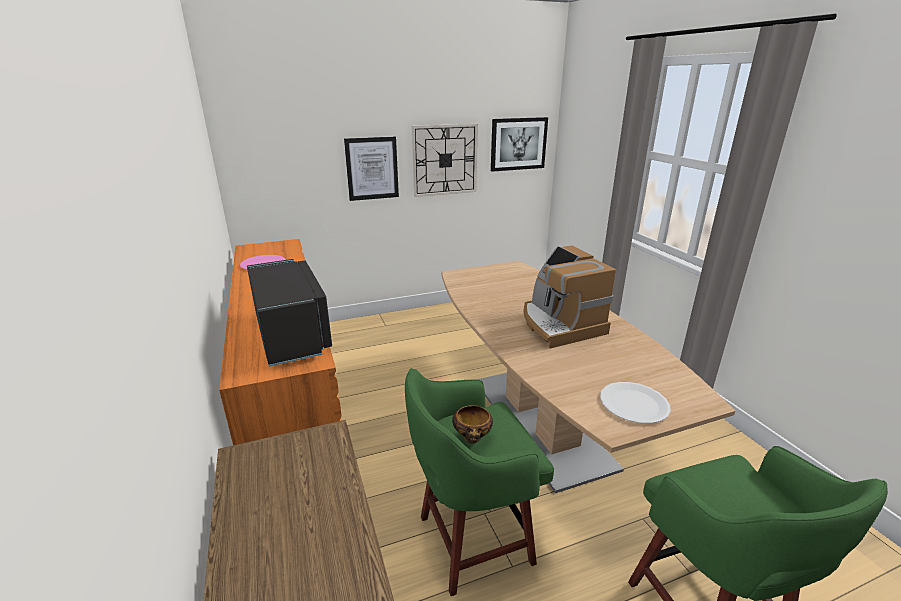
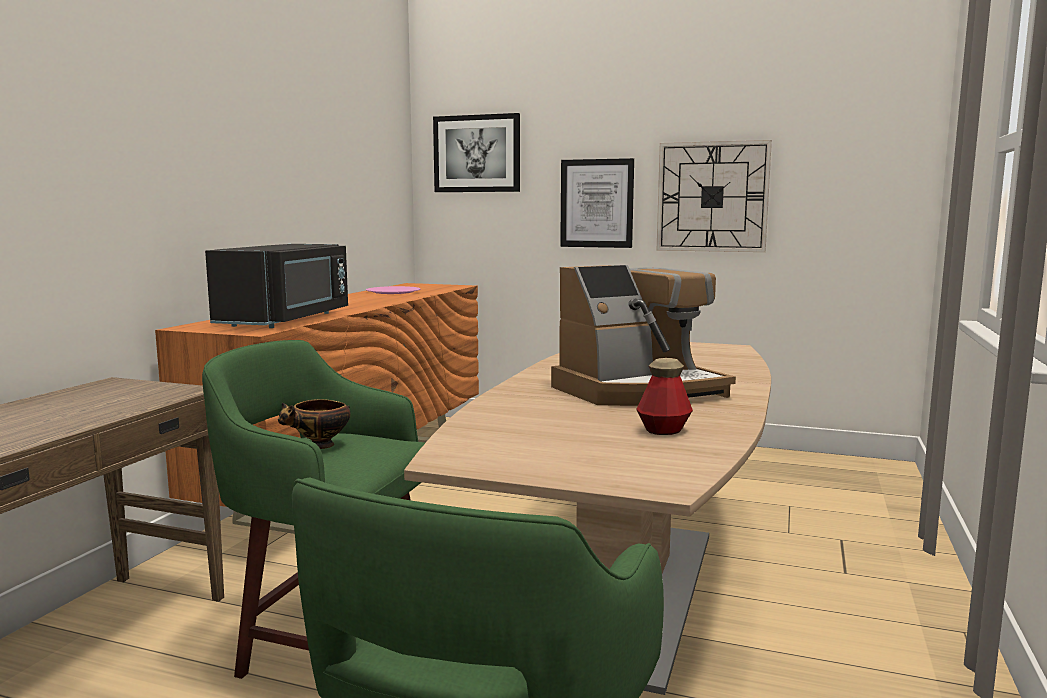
camera: 40 degrees right, 15 degrees down
picture [491,117,548,172] -> picture moved to [433,113,520,192]
coffee machine [523,246,616,348] -> coffee machine turned 135 degrees counterclockwise [551,265,736,406]
white plate [600,382,671,424] -> none
none -> bottle [636,358,693,435]

